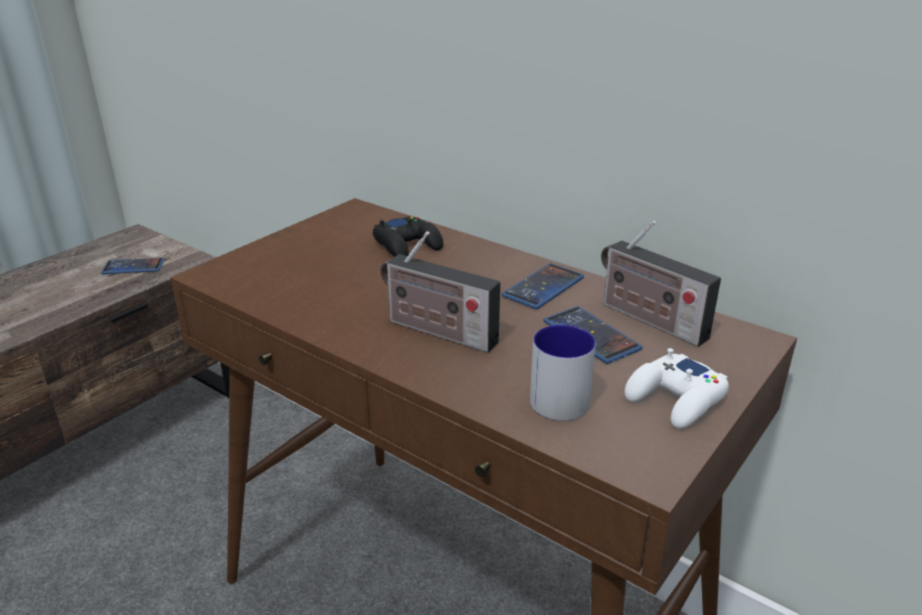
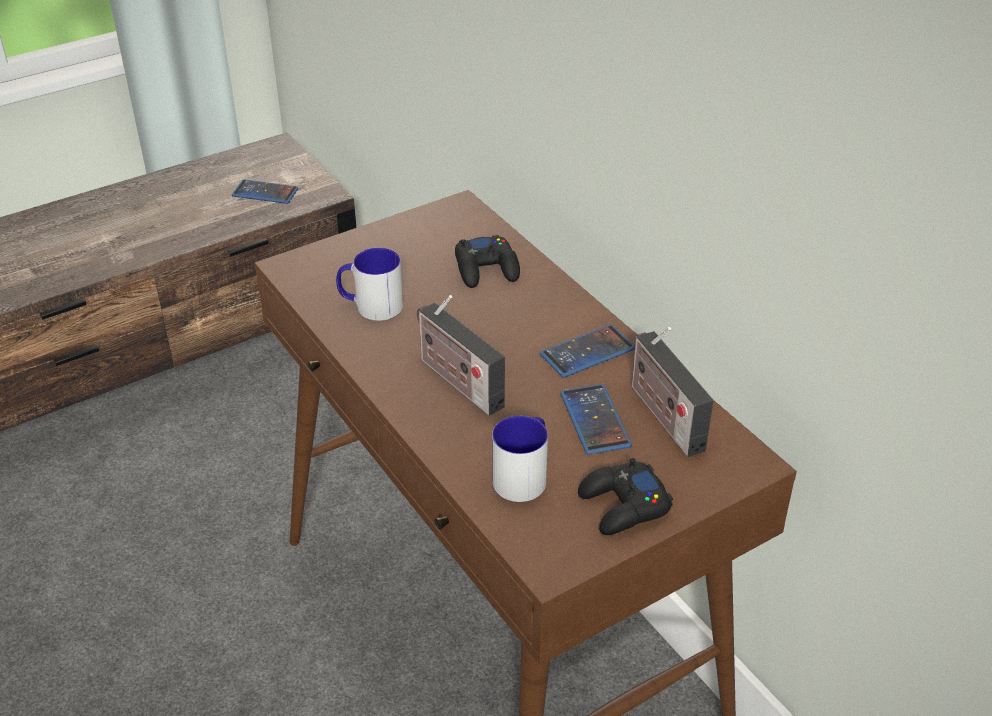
camera: 20 degrees right, 10 degrees up
white game controller [624,348,729,429] -> black game controller [578,458,673,535]
none -> mug [336,248,403,321]

